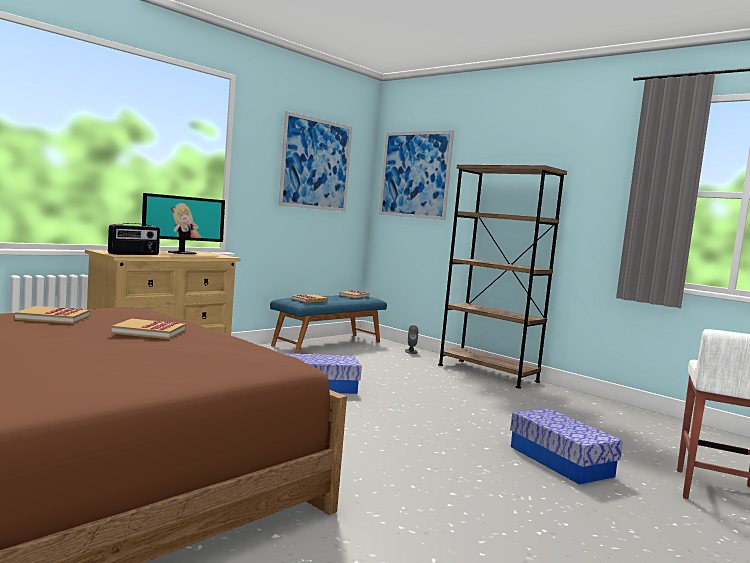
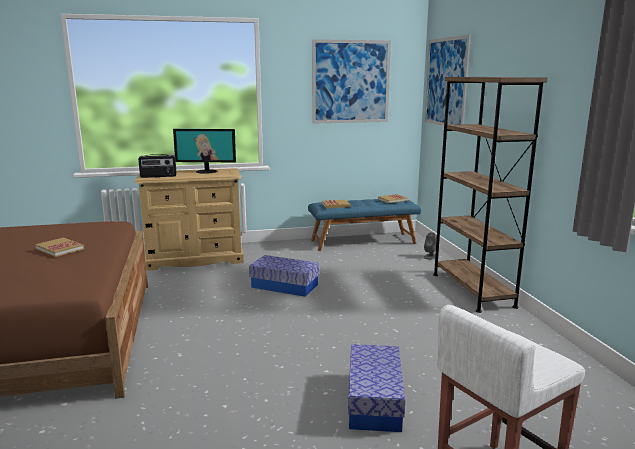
camera: 35 degrees right, 10 degrees up
book [15,306,90,324] -> none

